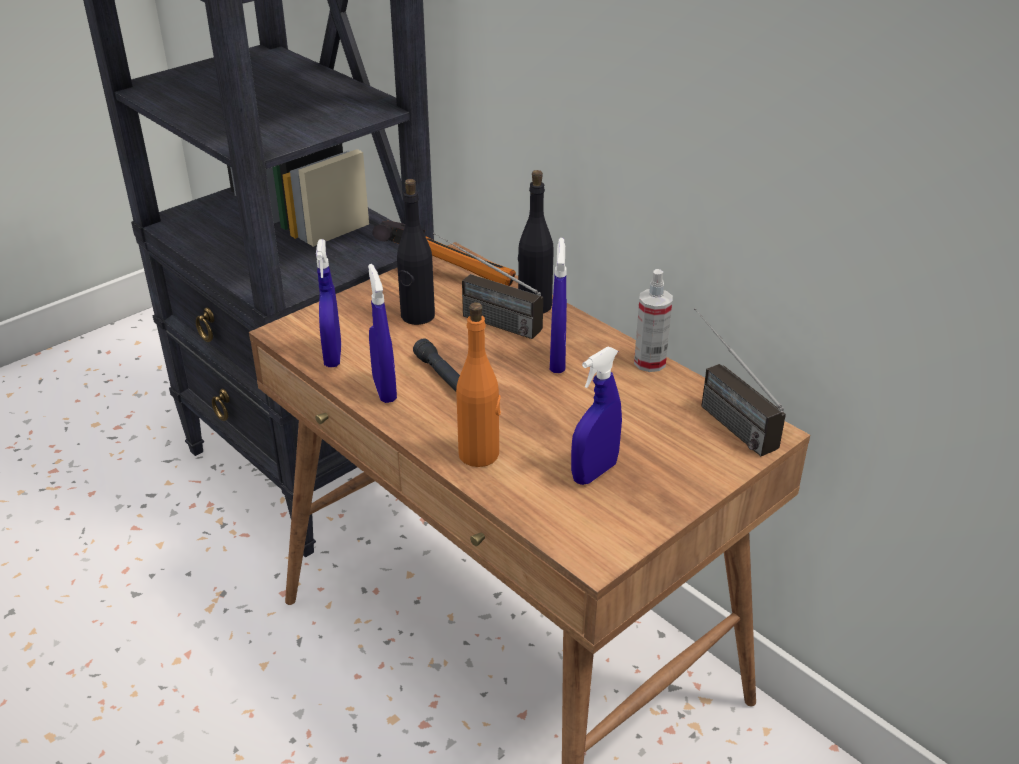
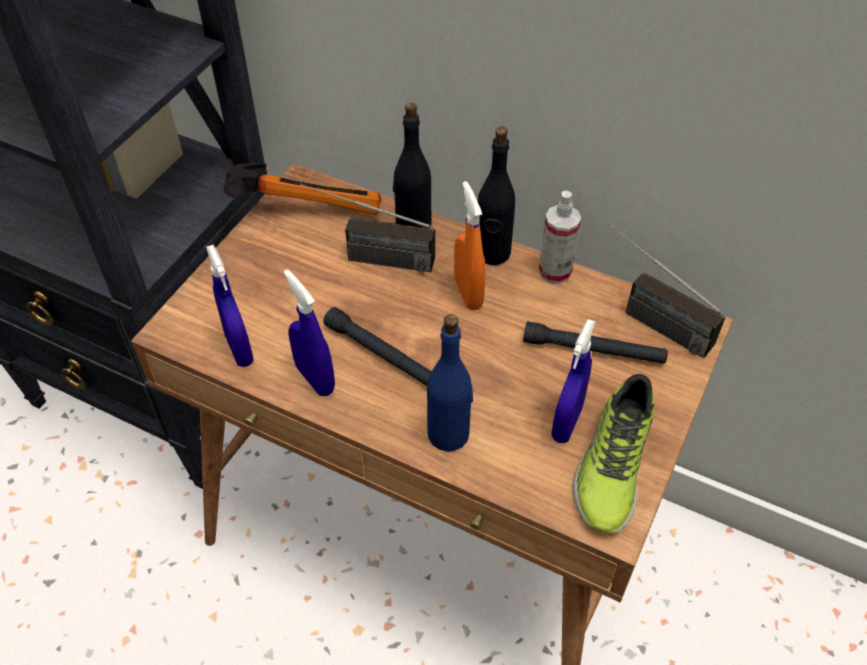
camera: 20 degrees left, 15 degrees up
black bottle [397,179,435,325] -> black bottle moved to [478,126,515,265]
orange bottle [456,302,501,467] -> blue bottle [427,314,473,452]
blue spray bottle [550,238,567,373] -> orange spray bottle [454,181,486,310]
none -> black flashlight [523,321,668,364]
none -> shoe [573,374,654,533]

